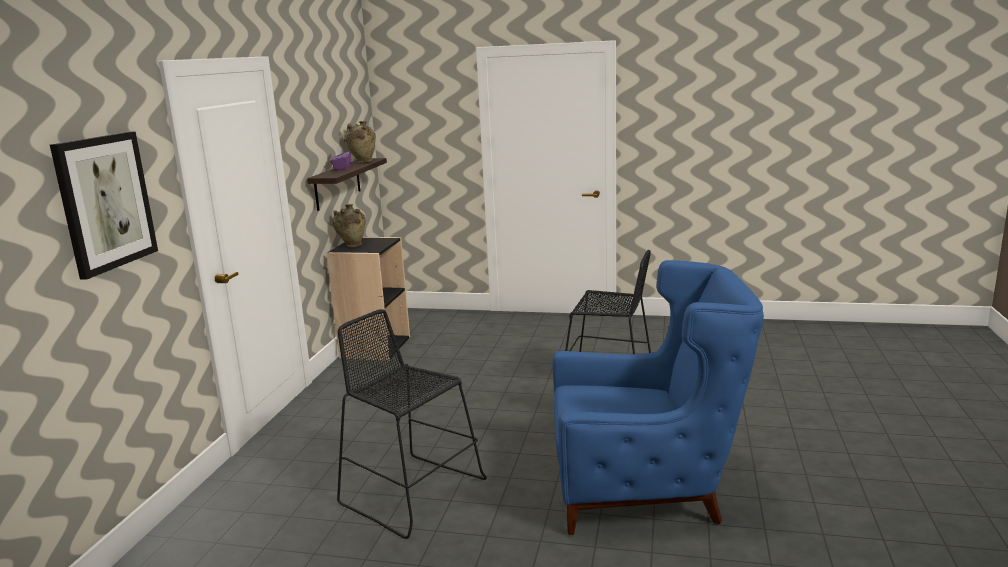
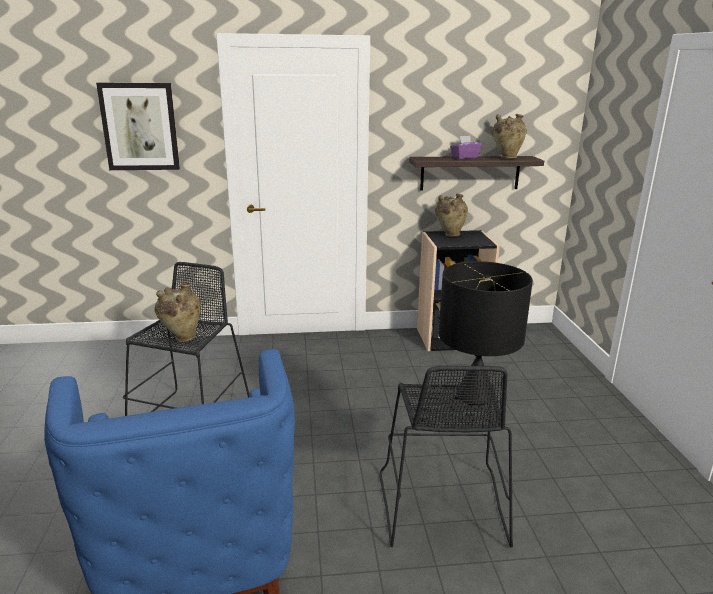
camera: 70 degrees right, 5 degrees up
none -> beige vase [154,283,201,342]
none -> black table lamp [439,261,533,405]

